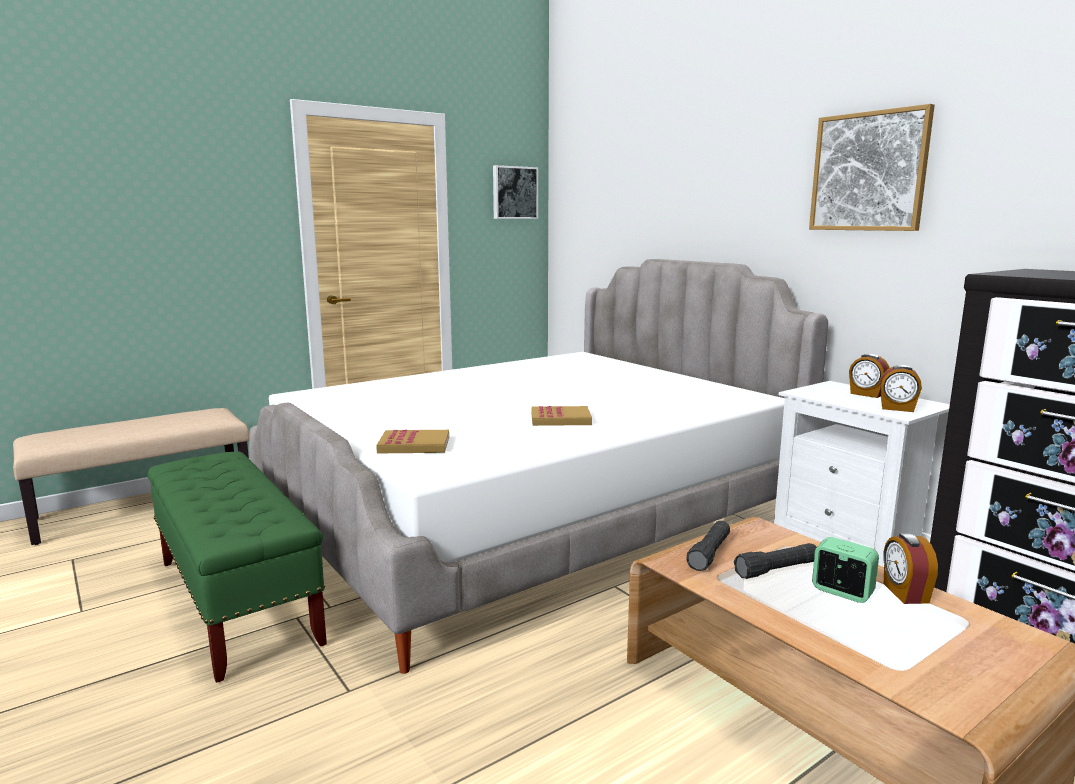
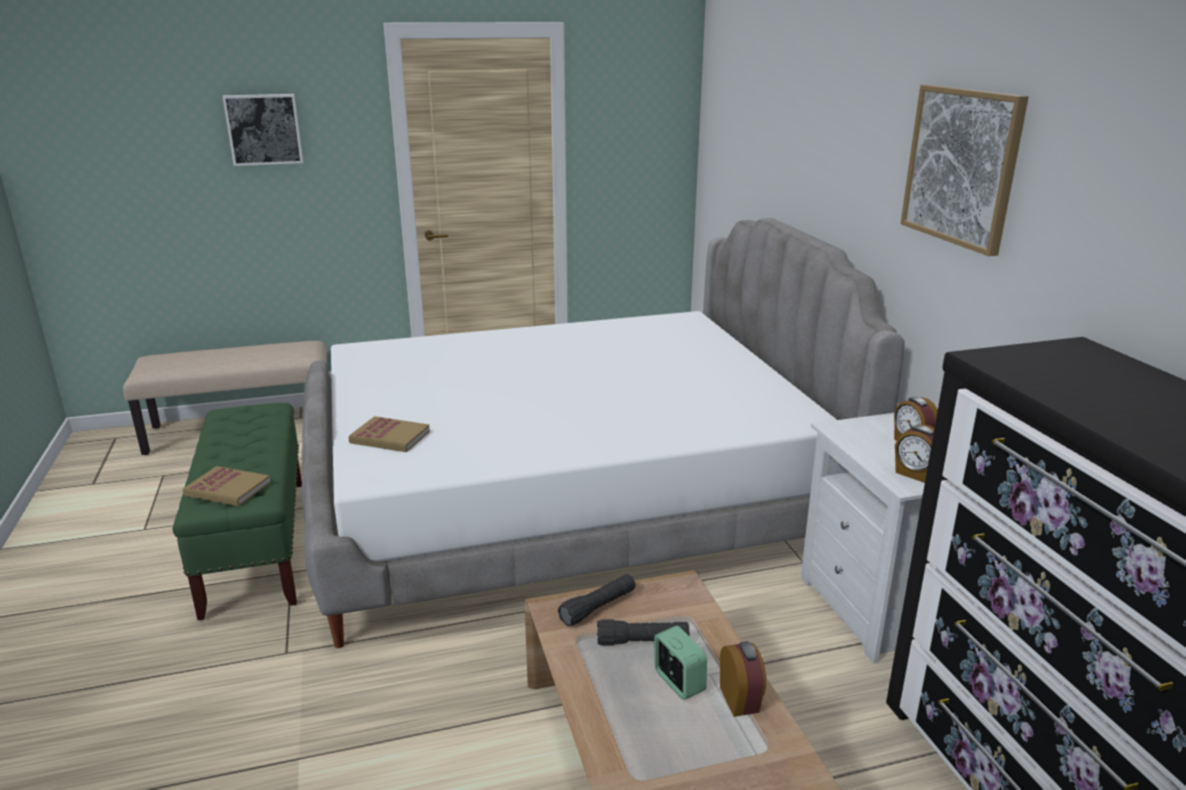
camera: 20 degrees right, 10 degrees up
picture [493,165,538,219] -> picture moved to [222,94,303,166]
book [531,406,592,426] -> book moved to [183,466,271,506]
alarm clock [883,533,938,604] -> alarm clock turned 150 degrees clockwise [720,641,766,717]

